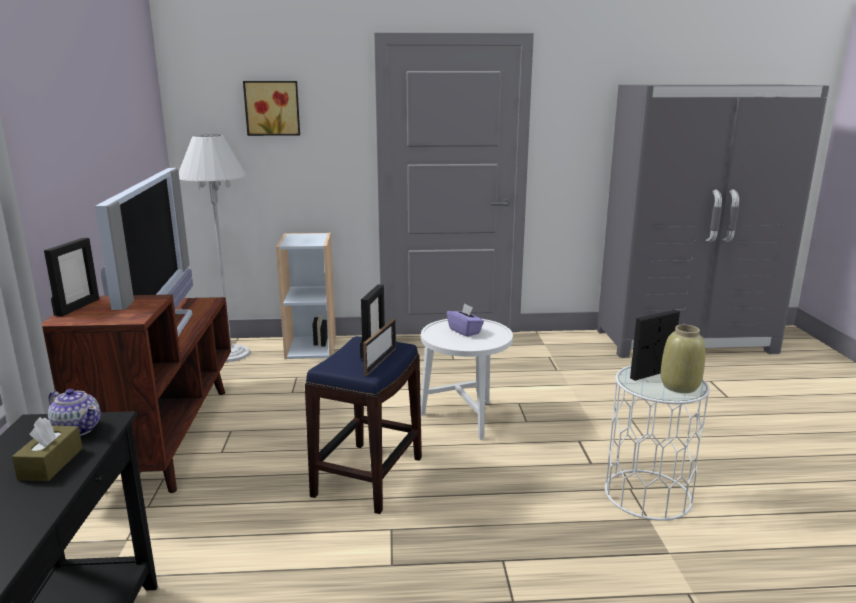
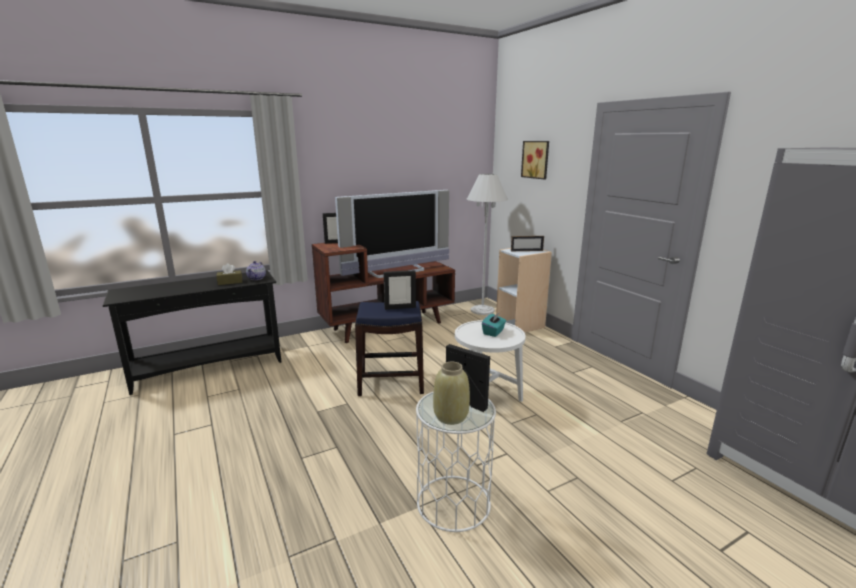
camera: 65 degrees right, 0 degrees up
picture frame [363,319,396,376] -> picture frame moved to [511,236,544,251]
purple tissue box [447,303,484,337] -> turquoise tissue box [482,312,506,337]

